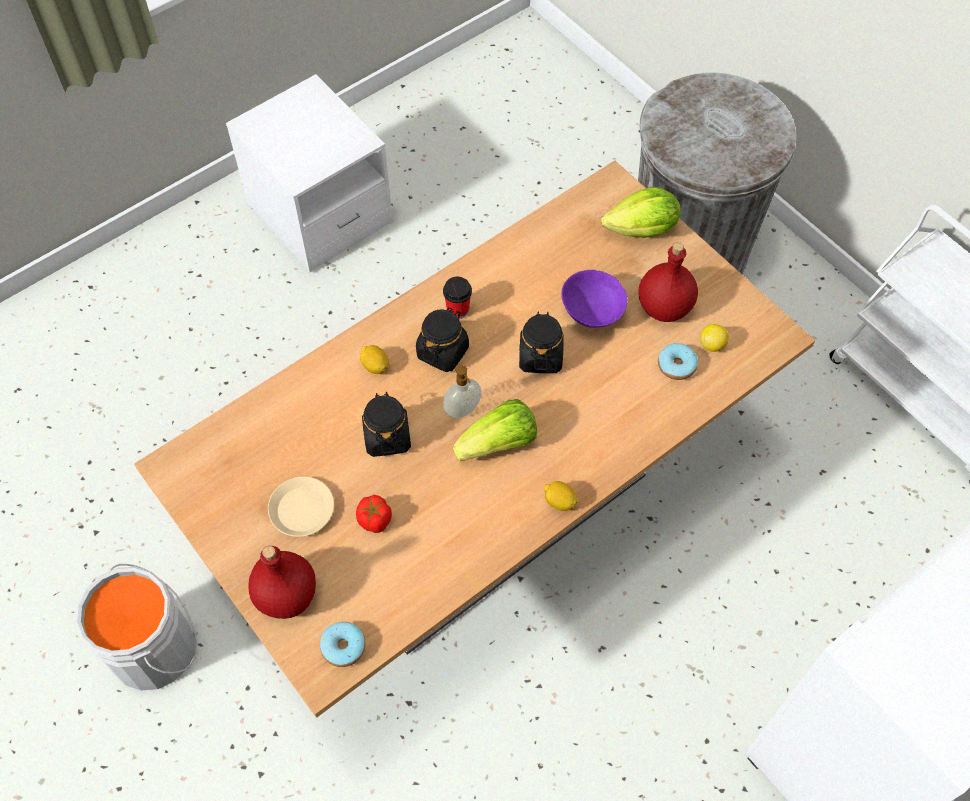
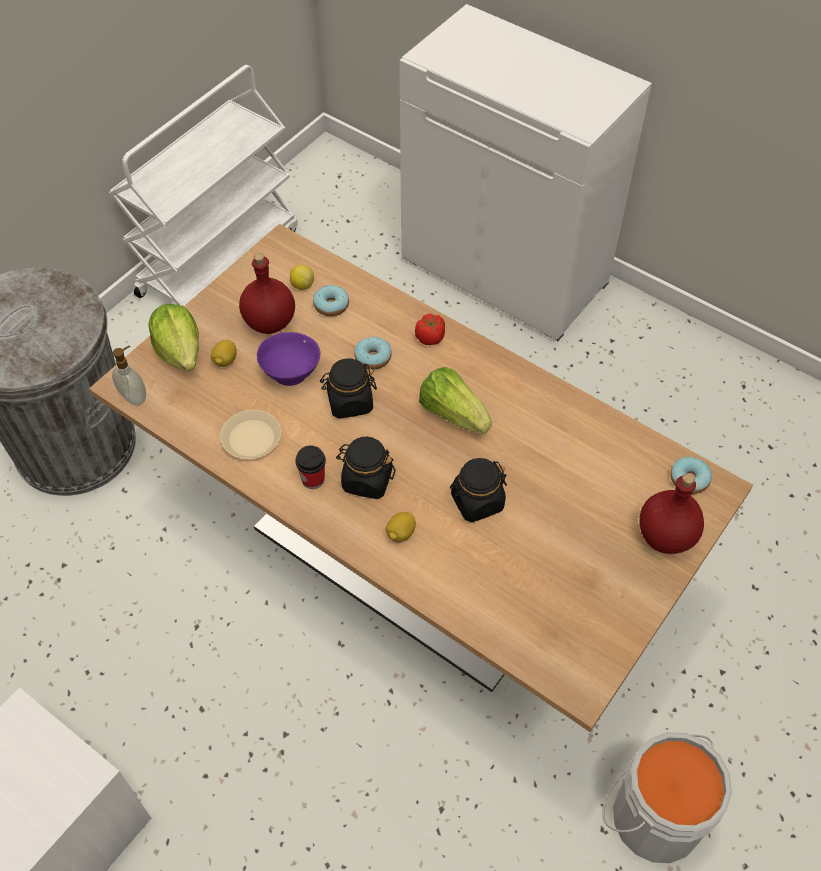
camera: 105 degrees left, 5 degrees down
beige plate [268,477,334,537] -> beige plate moved to [220,410,281,460]
tomato [356,495,392,533] -> tomato moved to [415,314,445,345]
soap dispenser [443,365,481,419] -> soap dispenser moved to [112,346,146,406]
lemon [544,481,578,511] -> lemon moved to [211,340,237,367]
none -> donut [354,337,392,370]

